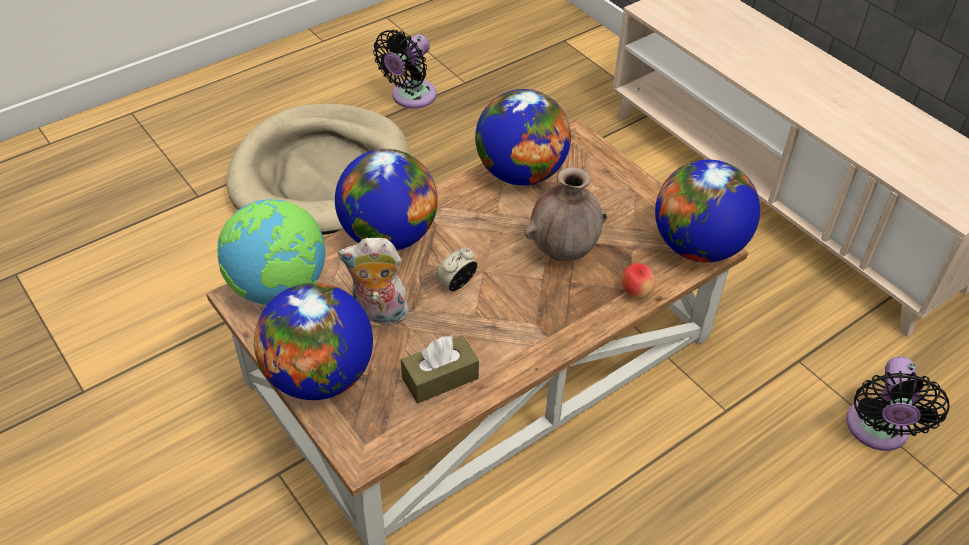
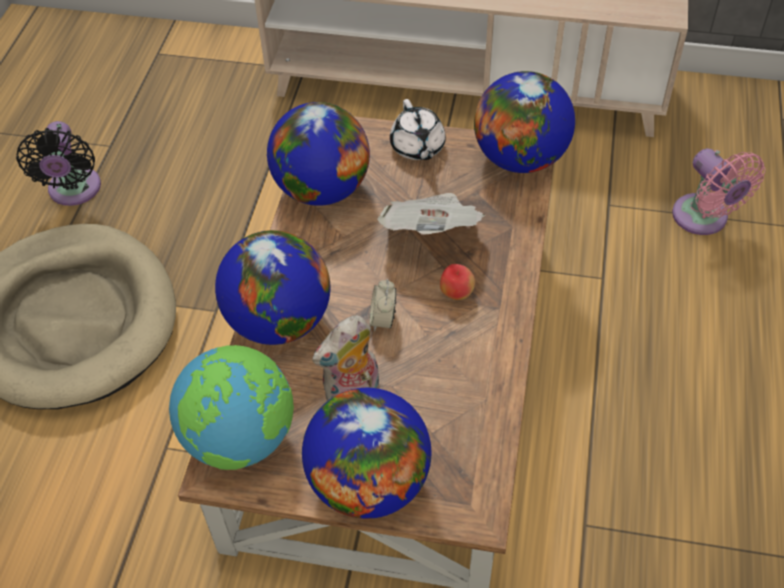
camera: 40 degrees left, 5 degrees up
brown tissue box [401,335,479,403] -> none
brown vase [524,167,607,261] -> newspaper [378,193,486,235]
apple [622,263,656,299] -> apple moved to [440,264,475,300]
black fan [846,357,950,451] -> pink fan [672,148,765,235]
none -> white teapot [390,99,446,160]

